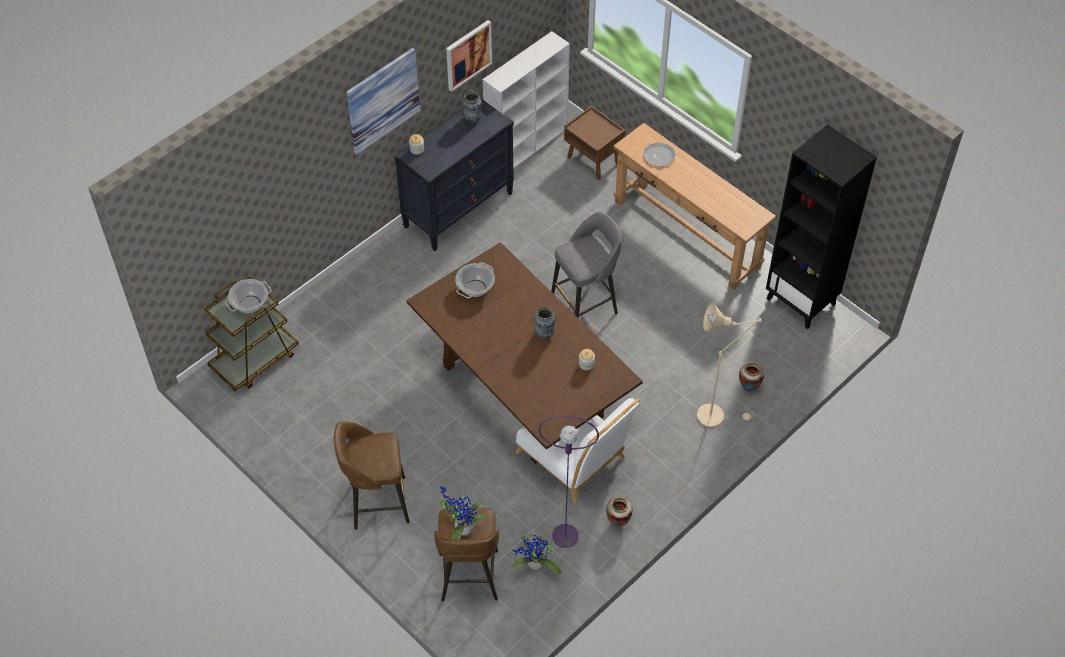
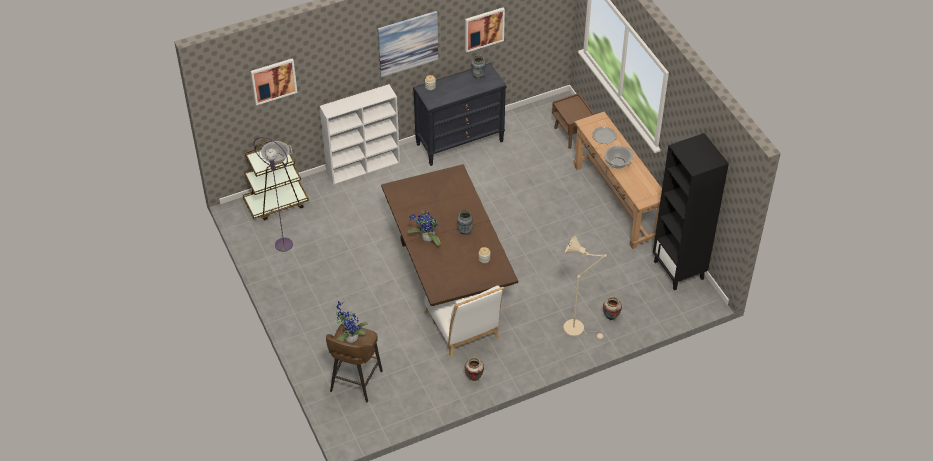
camera: 20 degrees right, 5 degrees down
brown stool [334,421,410,530] -> none
cooking pot [455,262,495,298] -> cooking pot moved to [603,145,634,169]
white bookcase [483,31,570,169] -> white bookcase moved to [320,84,400,185]
potted plant [512,534,561,574] -> potted plant moved to [408,210,441,246]
purple floor lamp [538,416,599,548] -> purple floor lamp moved to [253,137,293,252]
grey stool [551,212,622,318] -> none
none -> picture [251,58,297,105]

